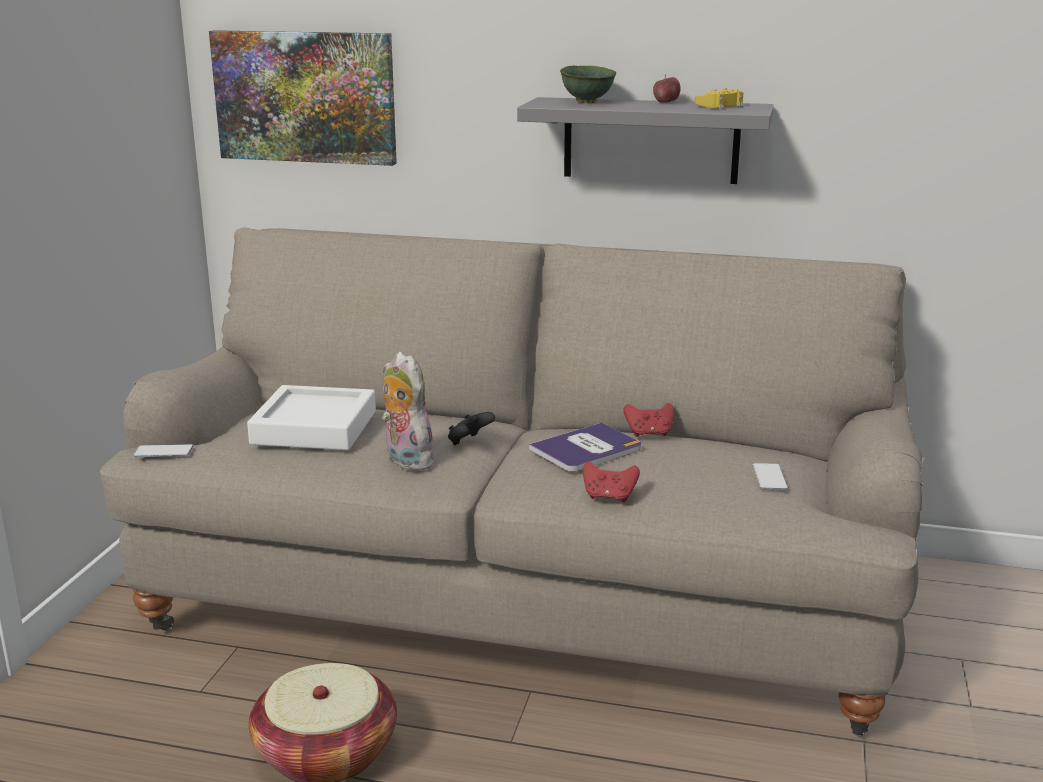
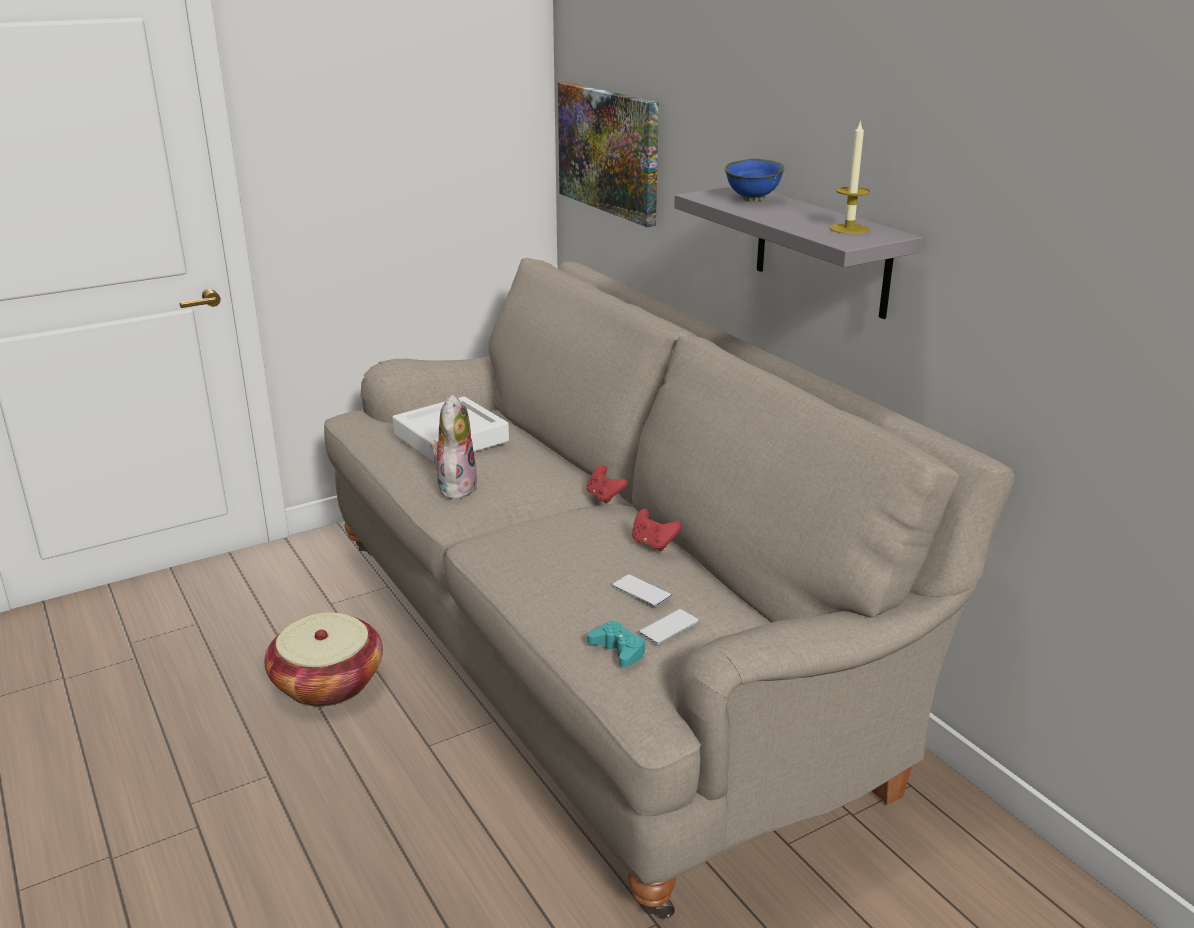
camera: 45 degrees right, 5 degrees up
phone [133,444,194,457] -> phone moved to [612,574,672,607]
black game controller [448,412,495,445] -> none
book [529,423,641,472] -> none
green bowl [560,66,616,103] -> blue bowl [725,159,785,201]
red game controller [583,461,640,502] -> red game controller moved to [587,465,627,504]
apple [653,75,681,103] -> none
yellow game controller [695,88,743,109] -> candle [829,120,870,234]
none -> turquoise game controller [587,621,646,667]

